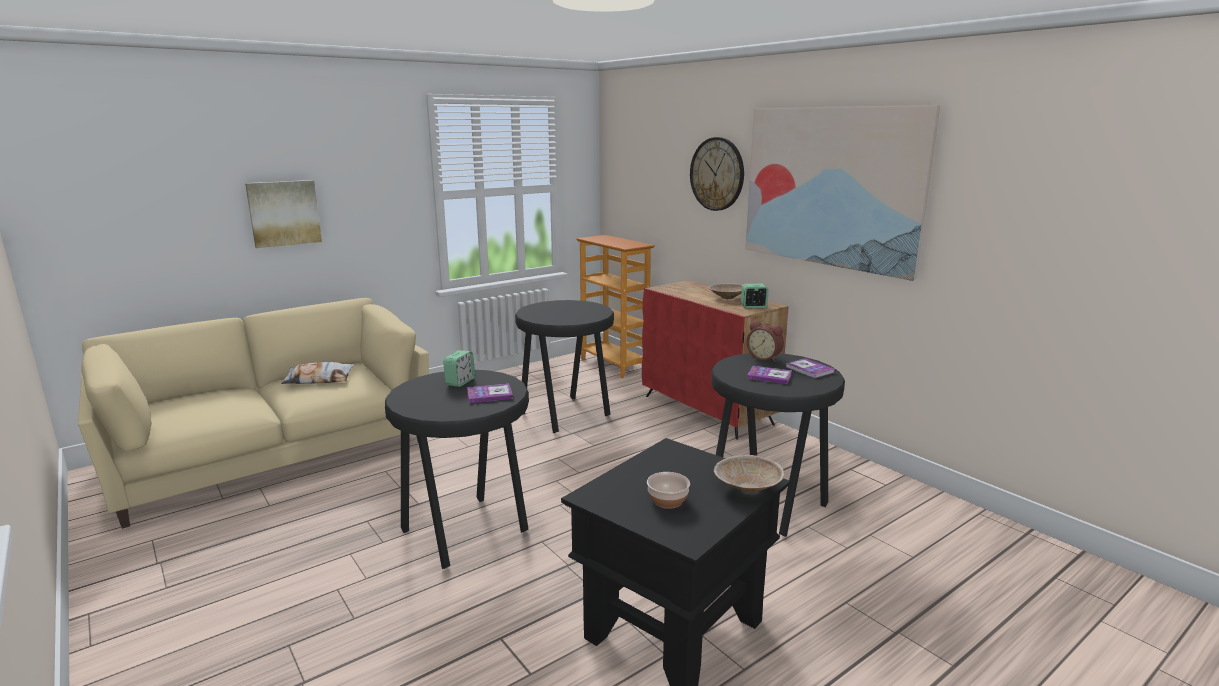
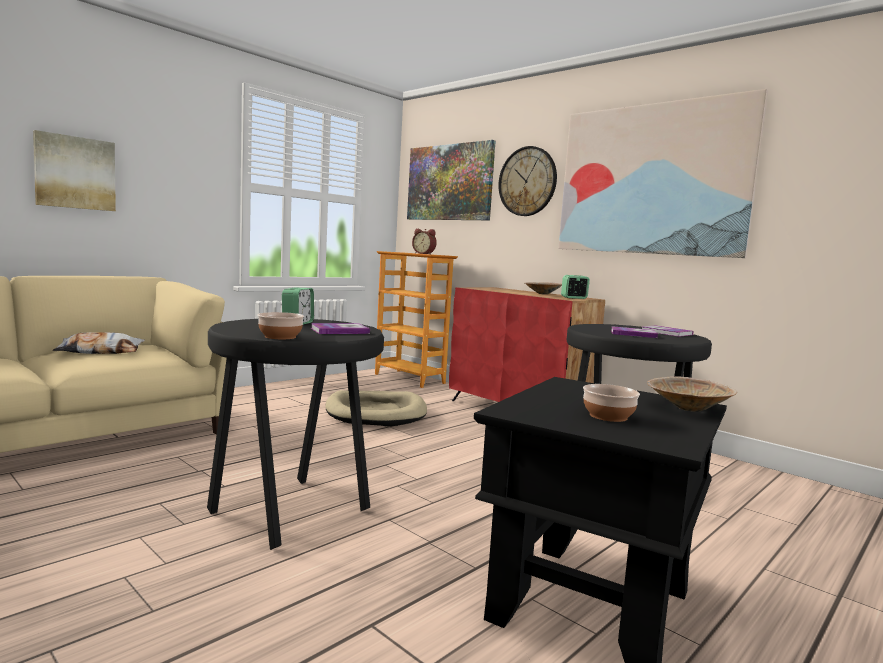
camera: 10 degrees left, 10 degrees down
black stool [515,300,614,433] -> beige dog bed [325,390,427,426]
alarm clock [747,320,784,362] -> alarm clock moved to [412,229,437,254]
none -> bowl [257,312,304,339]
none -> picture [407,140,496,220]

